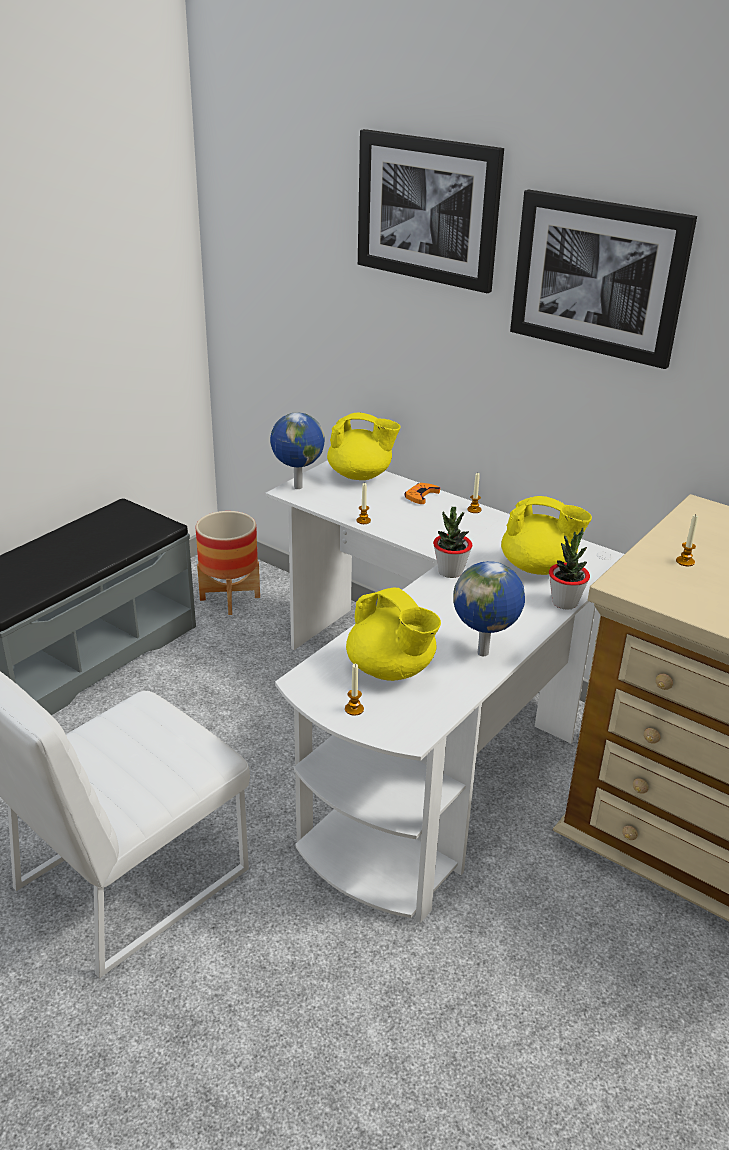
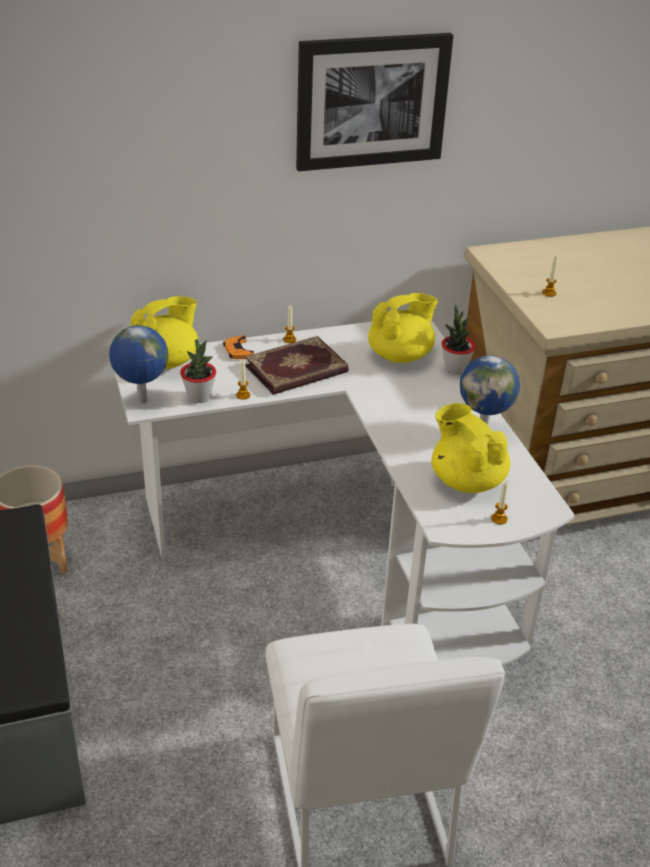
camera: 55 degrees left, 5 degrees up
yellow teapot [346,587,441,681] -> yellow teapot turned 120 degrees counterclockwise [432,403,510,493]
picture [358,129,504,293] -> none
potted plant [433,507,472,578] -> potted plant moved to [180,339,216,403]
none -> book [245,336,349,395]

